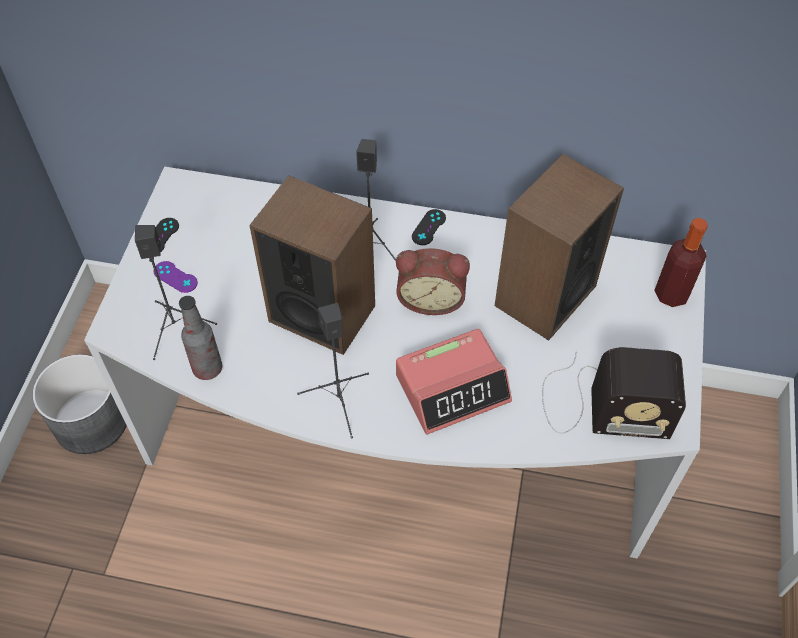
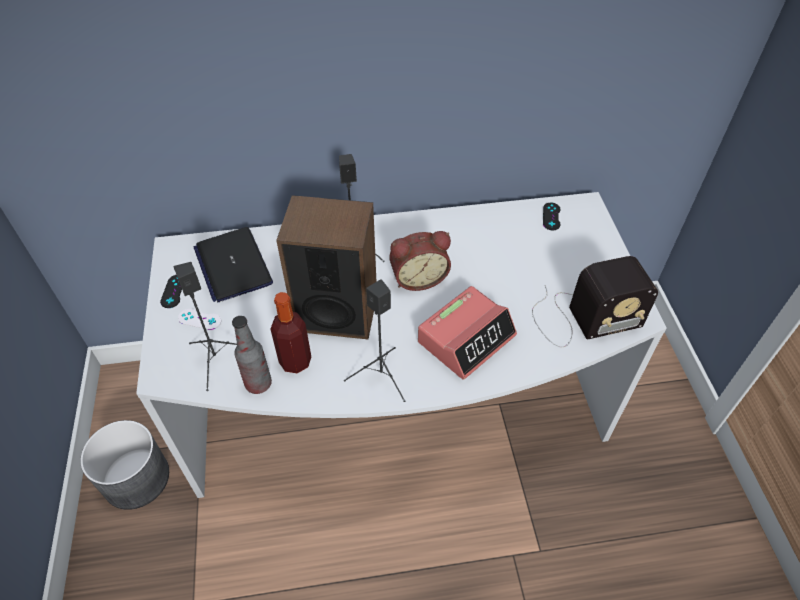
camera: 20 degrees left, 5 degrees down
purple game controller [154,261,198,293] -> white game controller [178,309,221,330]
black game controller [412,209,446,245] -> black game controller moved to [543,203,561,230]
speaker [495,154,624,341] -> none
bottle [654,218,708,307] -> bottle moved to [270,292,311,373]
none -> laptop [193,227,273,302]

